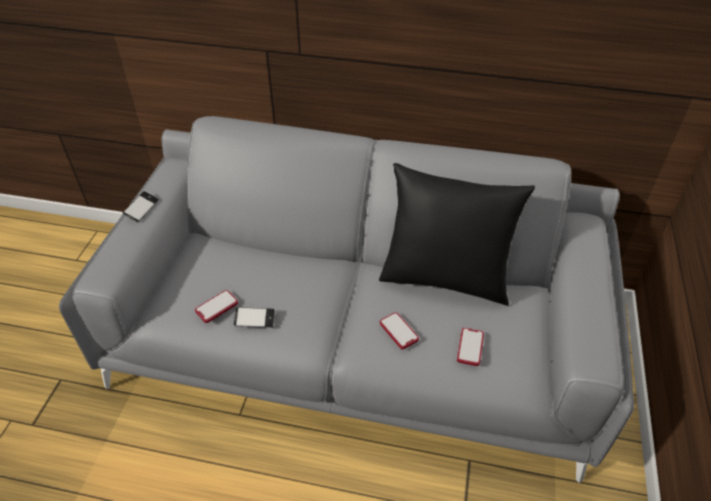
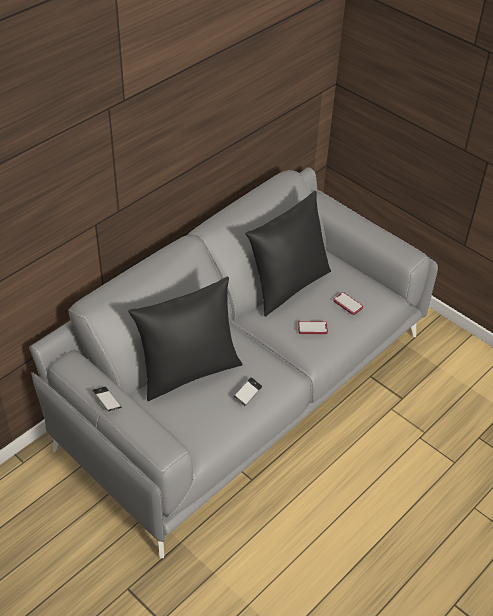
camera: 60 degrees left, 0 degrees up
phone [195,290,238,323] -> none
none -> black pillow [128,277,243,401]

